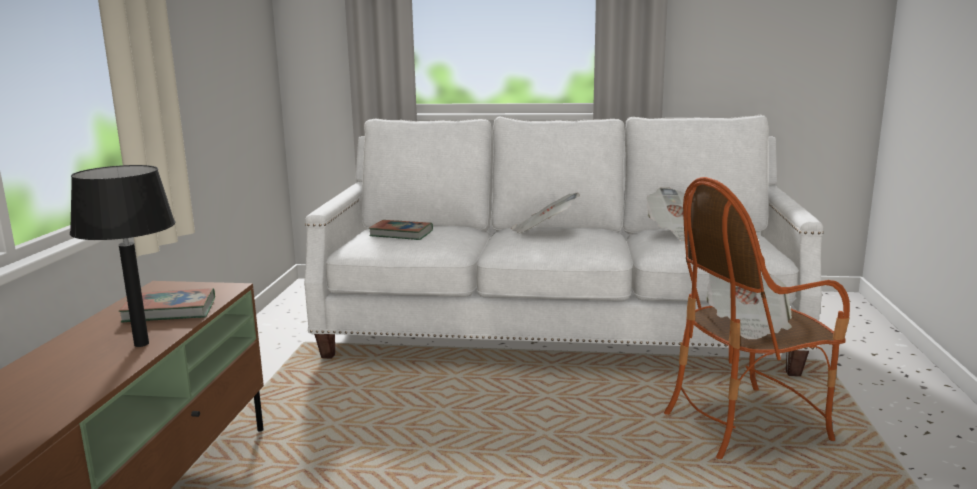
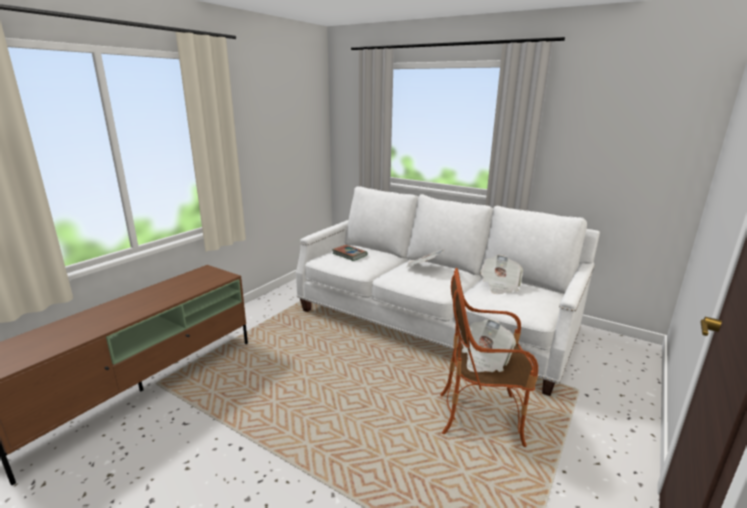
camera: 25 degrees right, 5 degrees up
black table lamp [70,165,175,347] -> none
book [119,288,215,322] -> none

